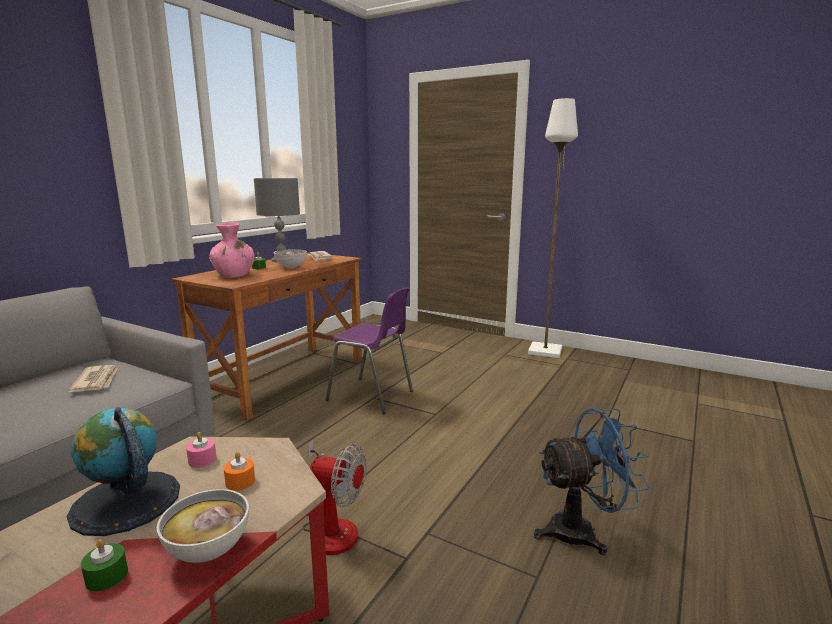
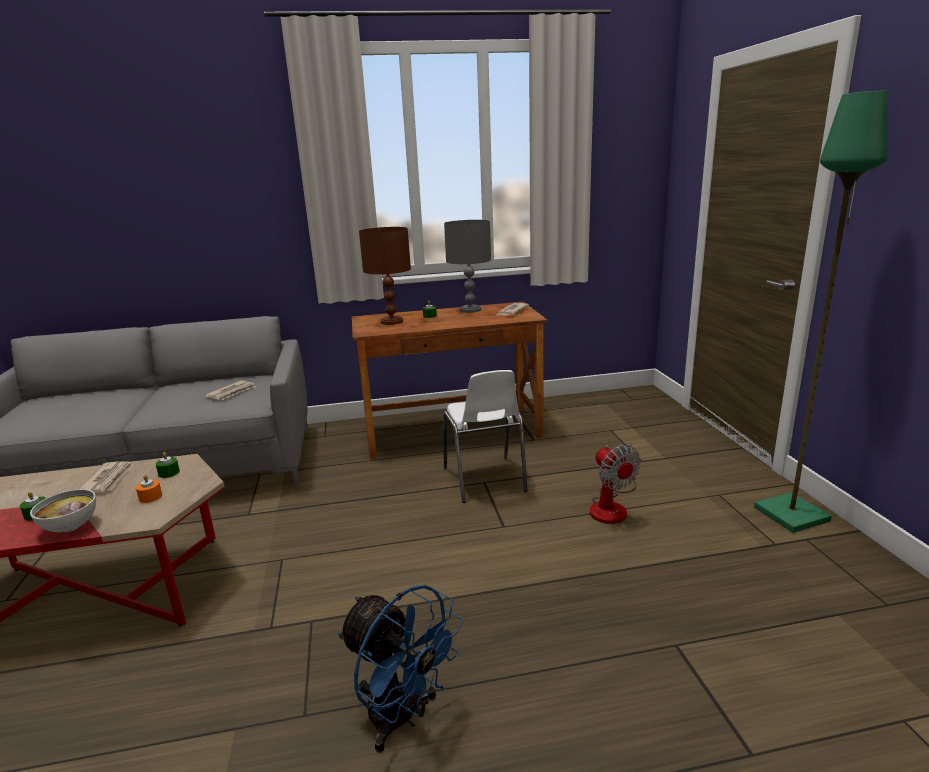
camera: 50 degrees right, 5 degrees up
globe [67,407,180,536] -> newspaper [78,461,133,493]
pink candle [186,432,217,468] -> green candle [156,452,180,478]
pink vase [209,222,255,278] -> brown table lamp [359,227,411,325]
bowl [274,249,307,269] -> none
fan [303,440,367,555] -> fan moved to [590,444,641,524]
purple chair [326,287,413,414] -> white chair [443,370,528,503]
white floor lamp [528,98,578,358] -> green floor lamp [754,91,888,533]

